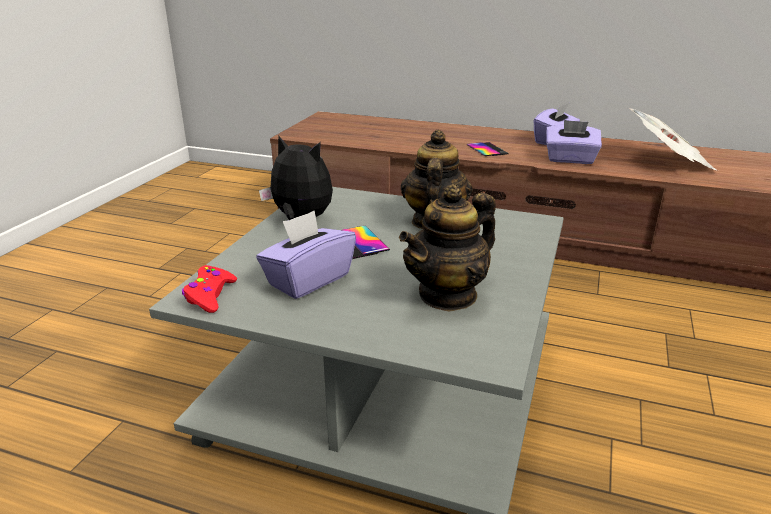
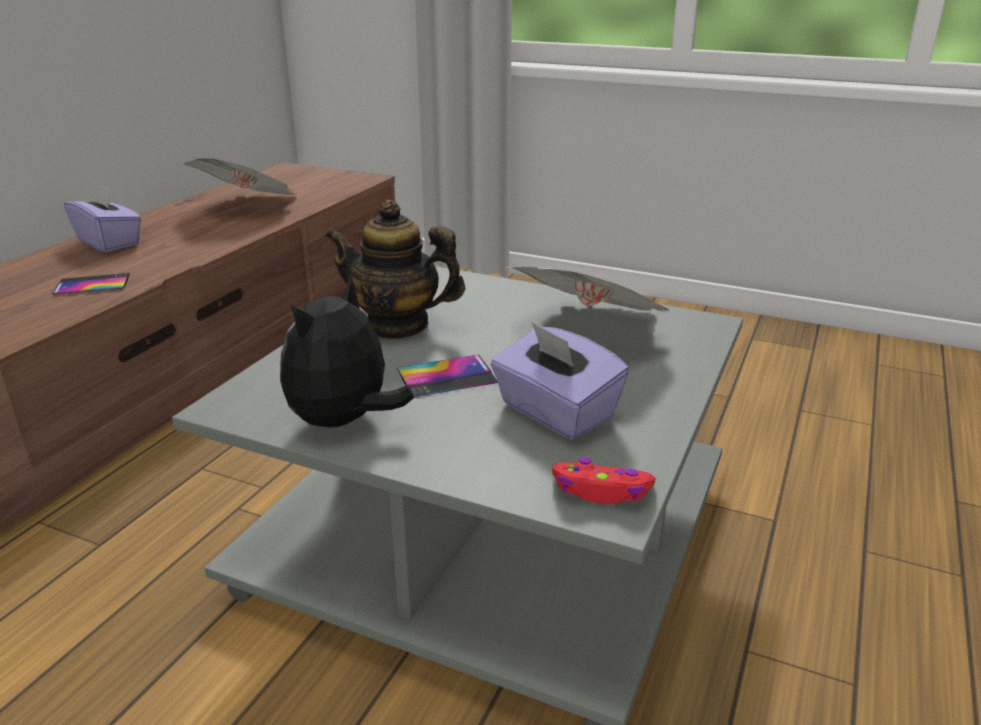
camera: 85 degrees left, 0 degrees up
teapot [399,184,496,312] -> newspaper [510,267,669,313]
purple tissue box [546,120,602,164] -> none

